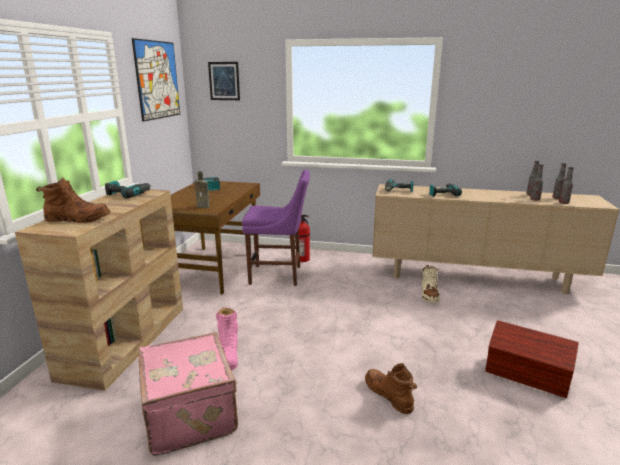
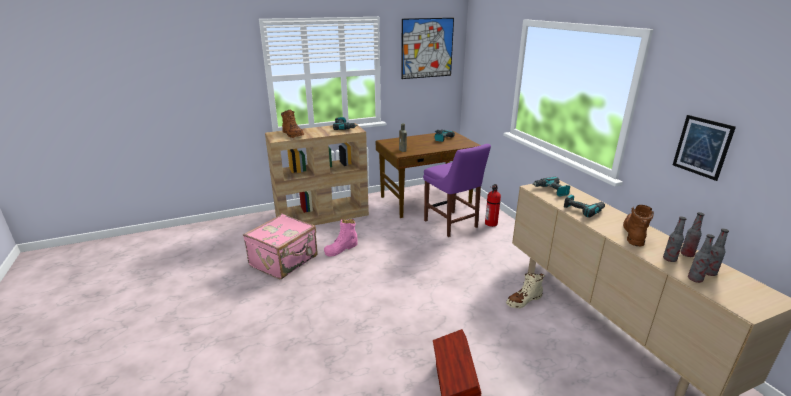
camera: 55 degrees right, 5 degrees up
picture [208,62,240,100] -> picture moved to [673,115,736,181]
brown boot [365,363,417,414] -> brown boot moved to [623,205,654,246]

